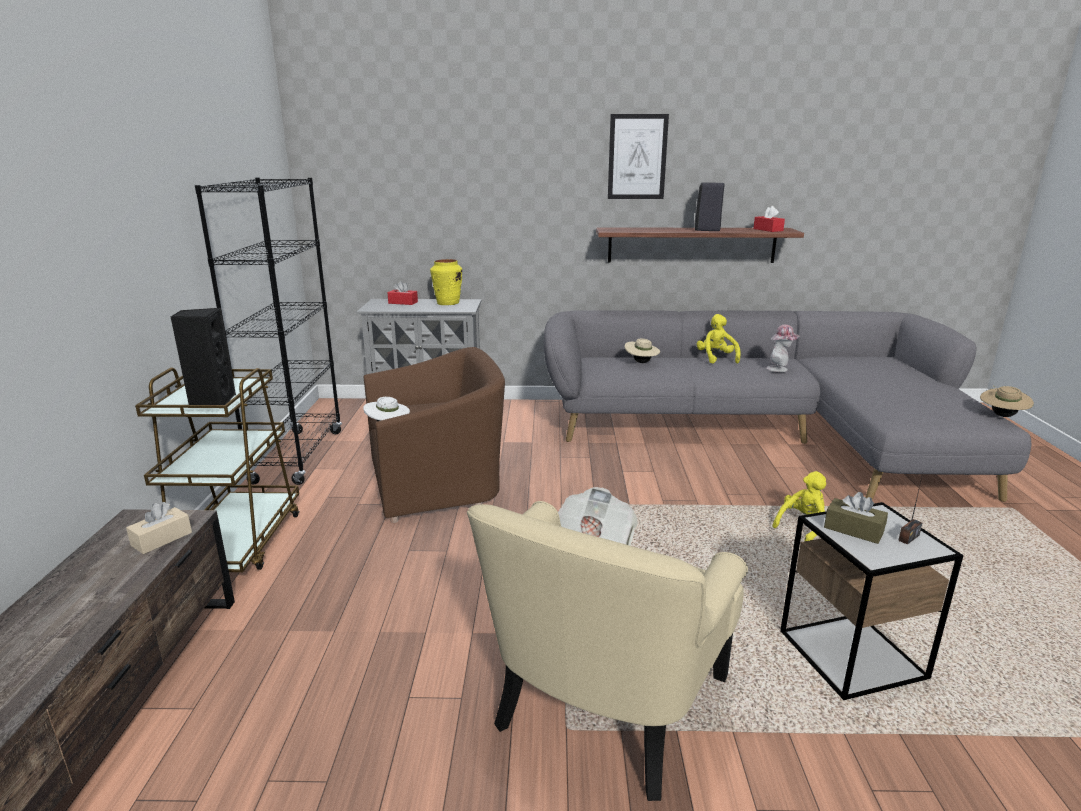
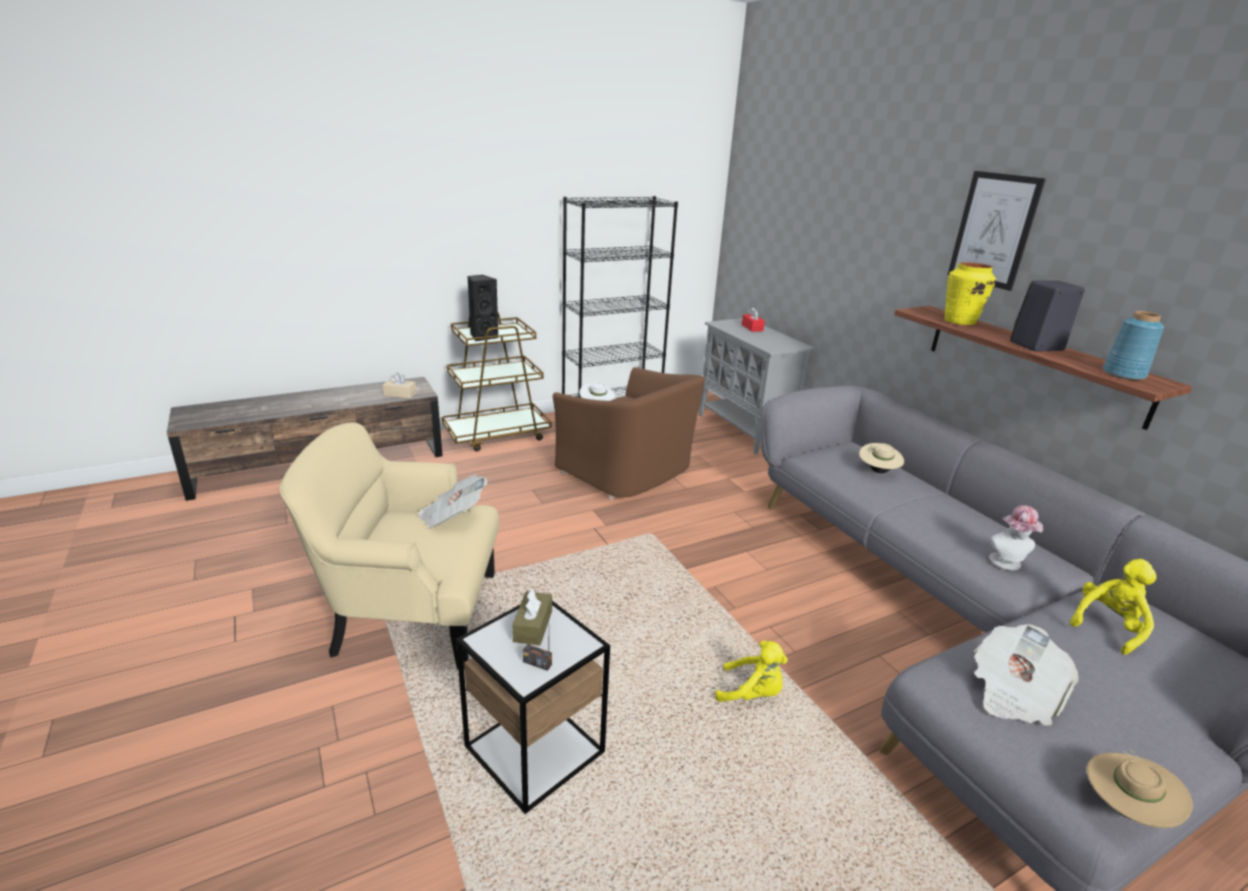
camera: 60 degrees right, 5 degrees up
yellow vase [430,259,462,305] -> yellow vase moved to [944,262,996,325]
yellow plush toy [697,314,740,364] -> yellow plush toy moved to [1070,559,1157,655]
red tissue box [753,206,785,232] -> blue vase [1102,311,1164,380]
none -> newspaper [974,624,1079,726]

